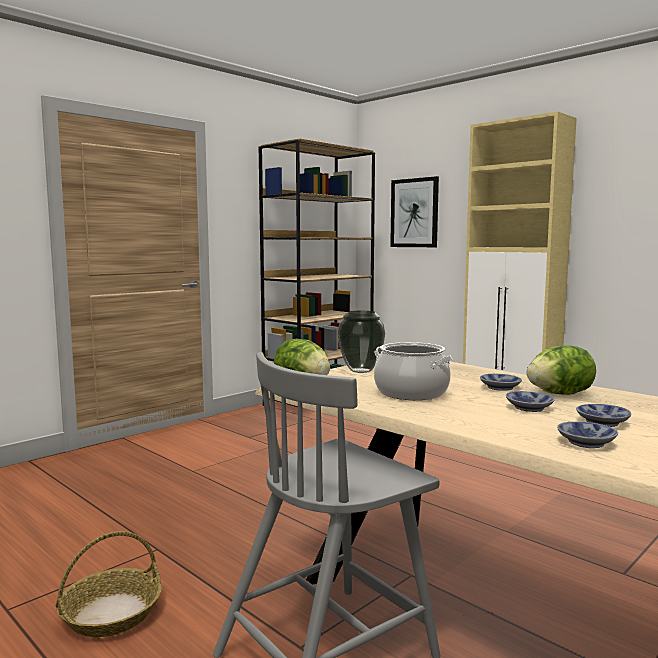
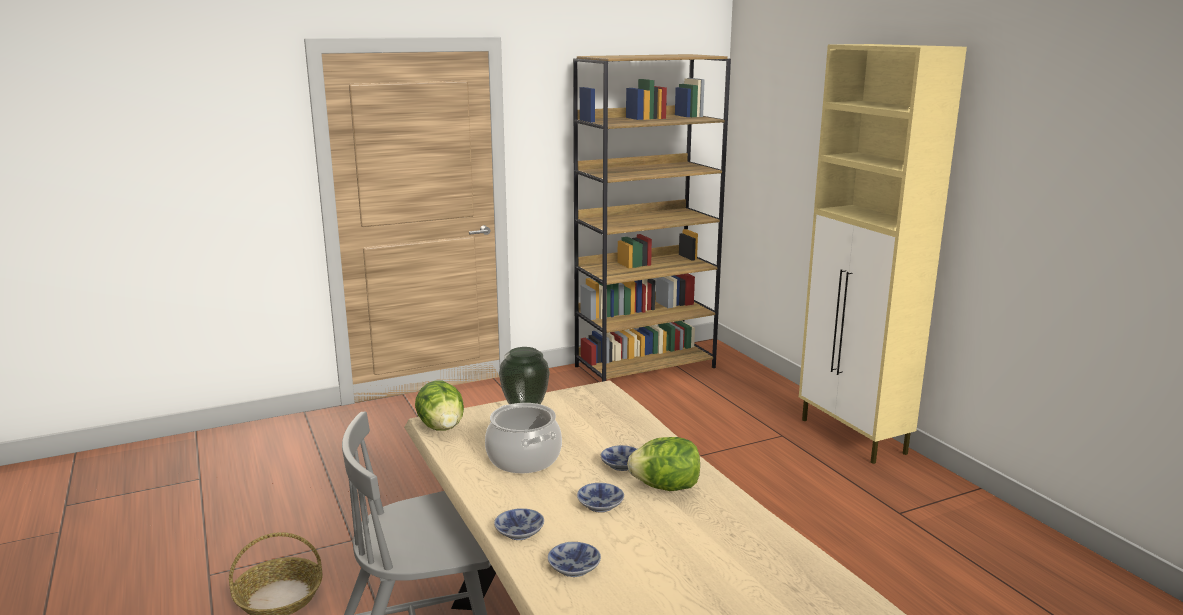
camera: 20 degrees right, 10 degrees up
picture [390,176,439,247] -> none
bowl [576,404,631,427] -> bowl moved to [494,508,544,540]

